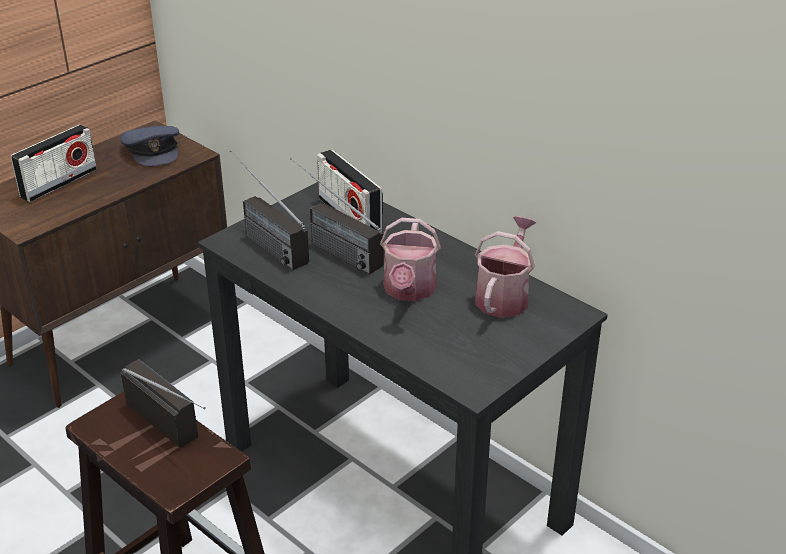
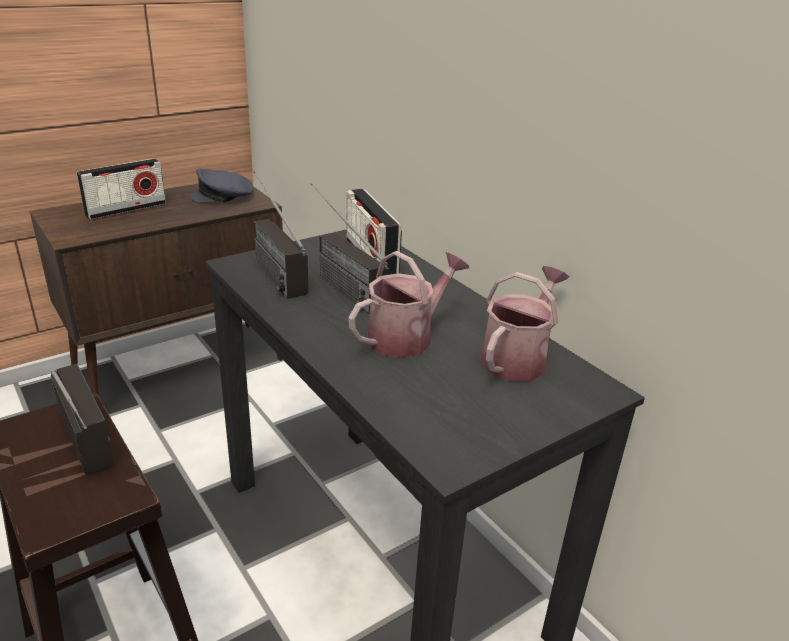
camera: 10 degrees right, 5 degrees down
grey cap [120,126,179,166] -> grey cap turned 90 degrees clockwise [190,168,253,203]
watering can [380,218,441,301] -> watering can turned 150 degrees counterclockwise [348,251,469,358]

